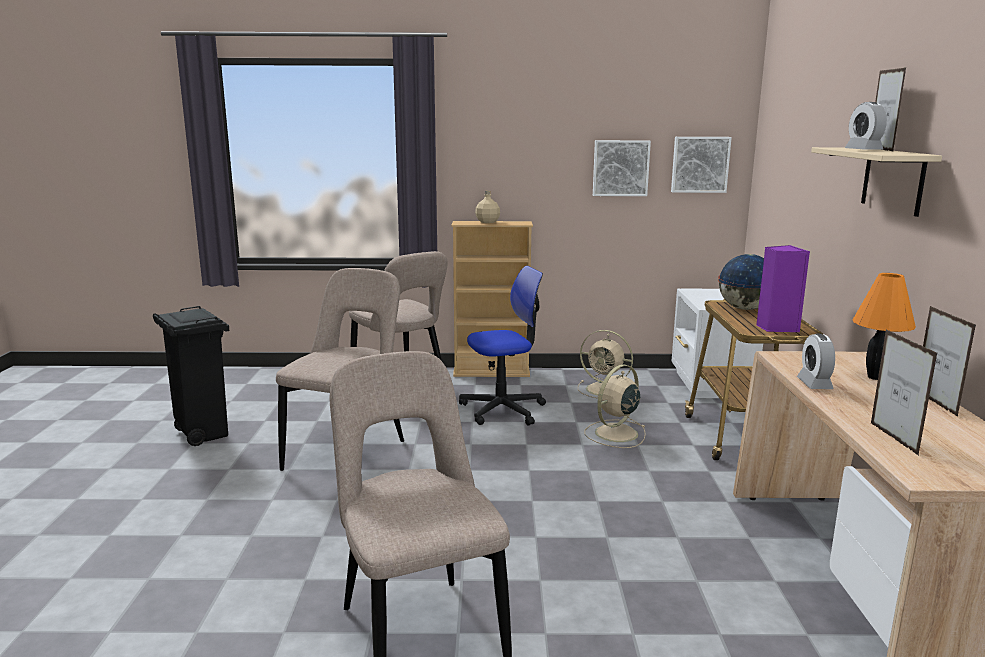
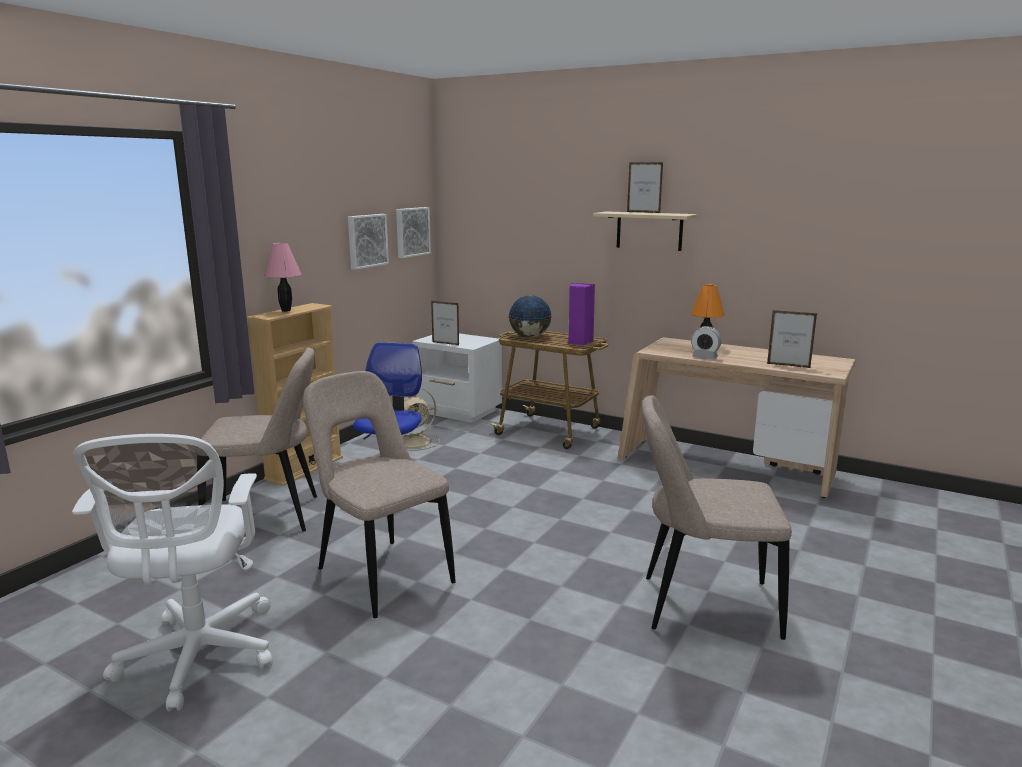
camera: 60 degrees left, 0 degrees up
black trash can [153,306,229,446] -> white office chair [72,434,273,712]
beige bottle [475,191,500,223] -> pink table lamp [264,243,301,312]
beige fan [585,364,646,448] -> none
alarm clock [845,102,887,150] -> none
picture frame [923,306,976,417] -> picture frame moved to [431,301,459,345]

